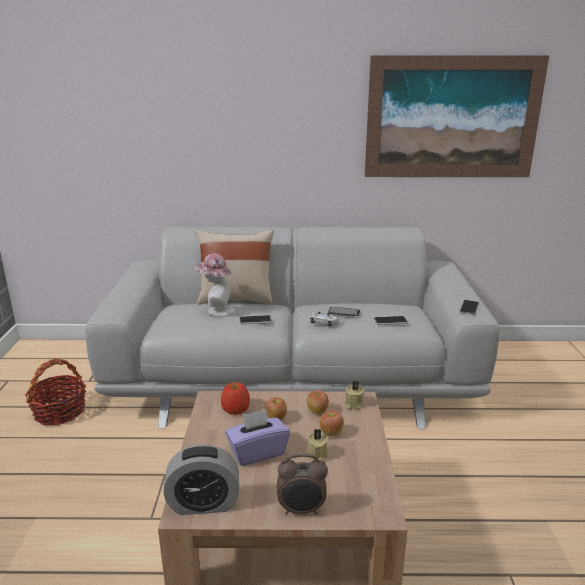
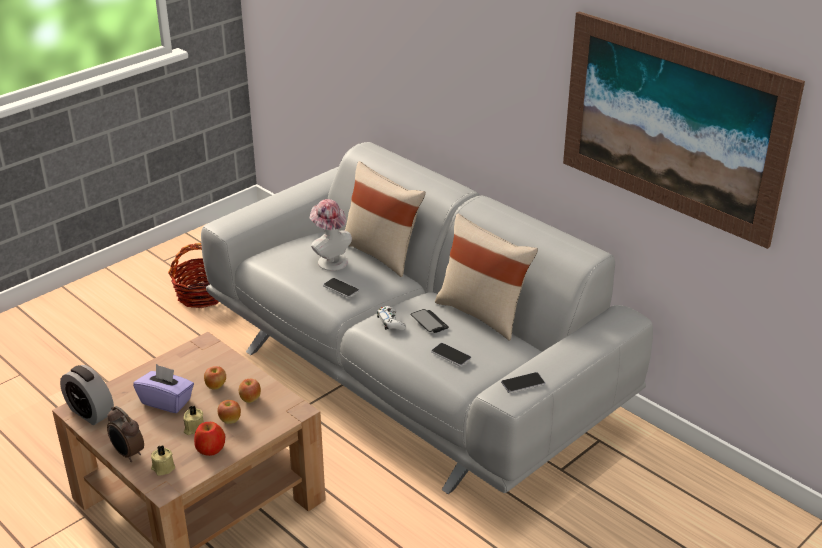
camera: 45 degrees right, 10 degrees up
apple [221,382,250,415] -> apple moved to [194,422,225,456]
beige candle [344,381,365,409] -> beige candle moved to [151,445,175,476]
none -> beige pillow [435,214,538,340]

